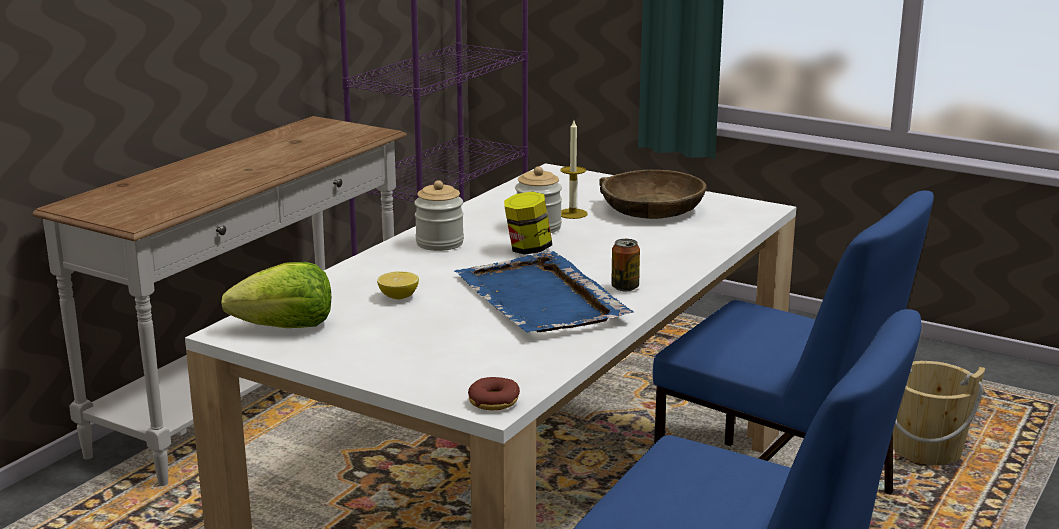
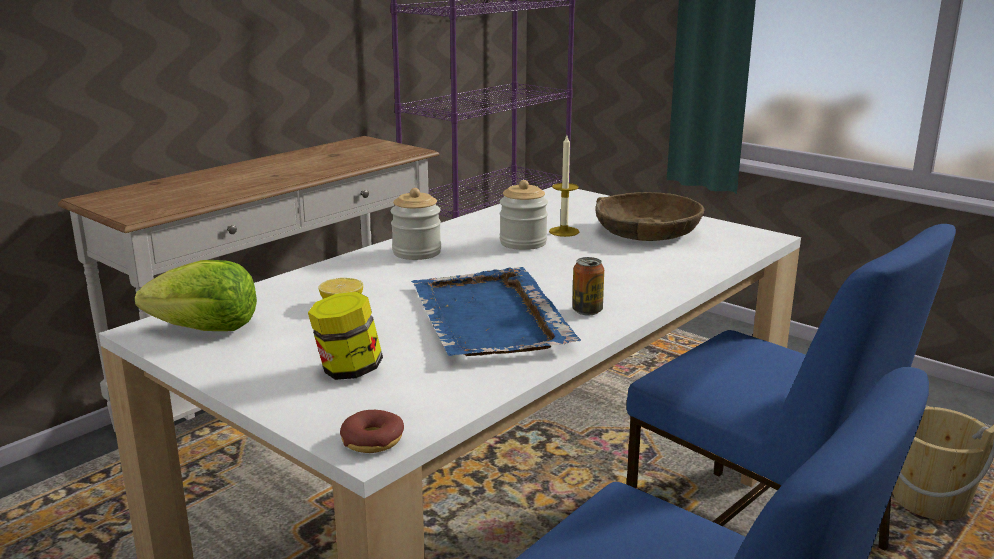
camera: 10 degrees right, 0 degrees up
jar [504,192,552,255] -> jar moved to [308,292,383,380]

